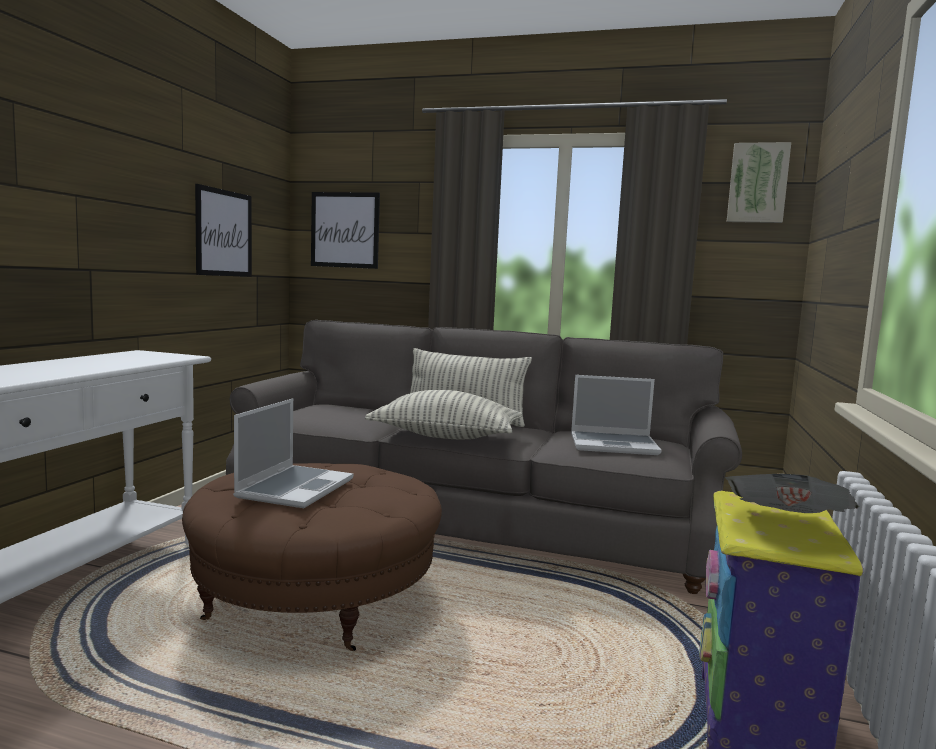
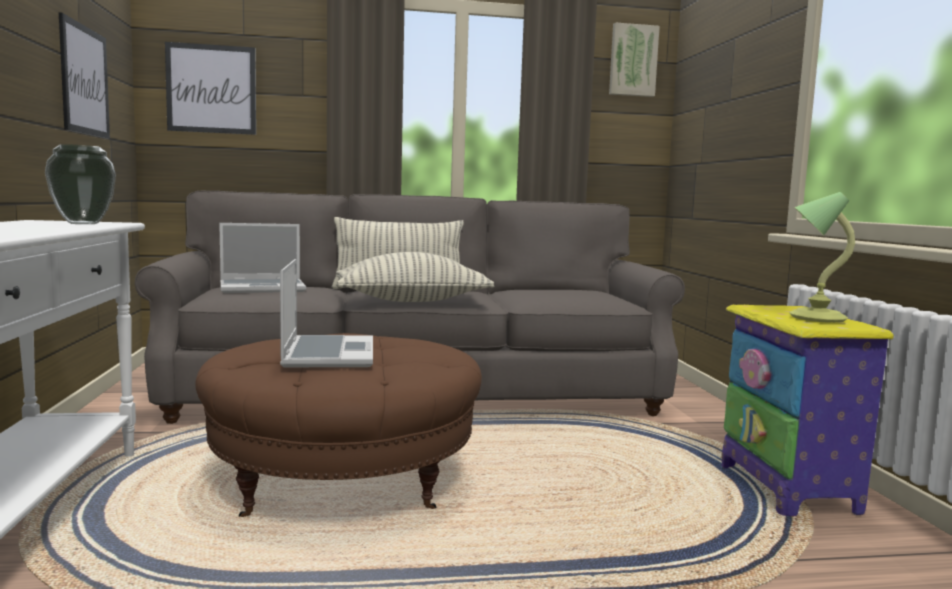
camera: 25 degrees left, 0 degrees up
laptop [571,375,661,455] -> laptop moved to [219,223,306,293]
newspaper [725,474,859,513] -> table lamp [789,192,855,323]
none -> vase [45,144,116,224]

